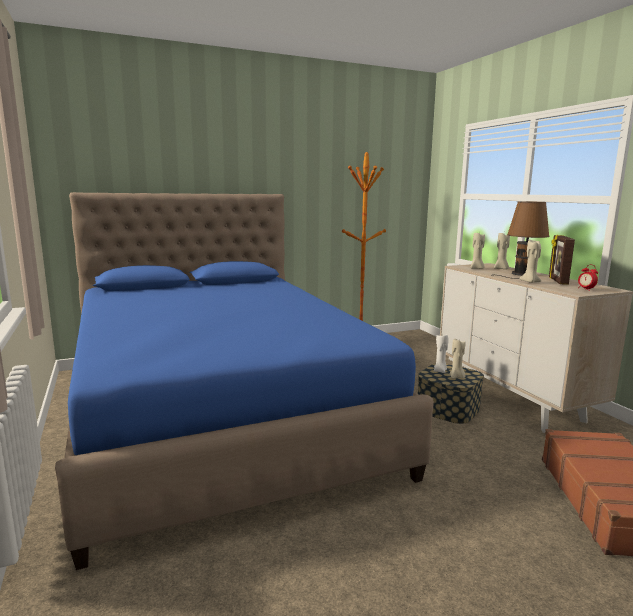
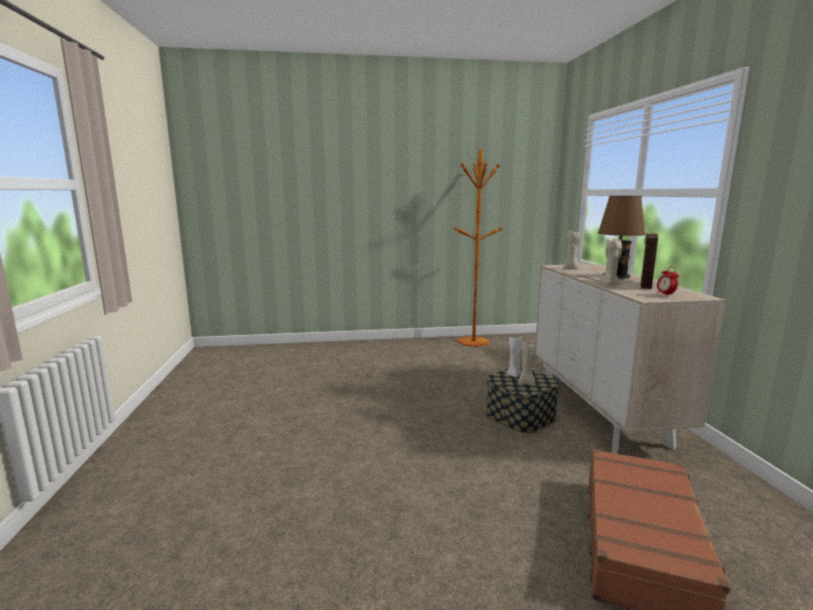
camera: 15 degrees right, 0 degrees up
blue bed [55,192,434,570] -> none
beige candle [494,232,510,269] -> none

